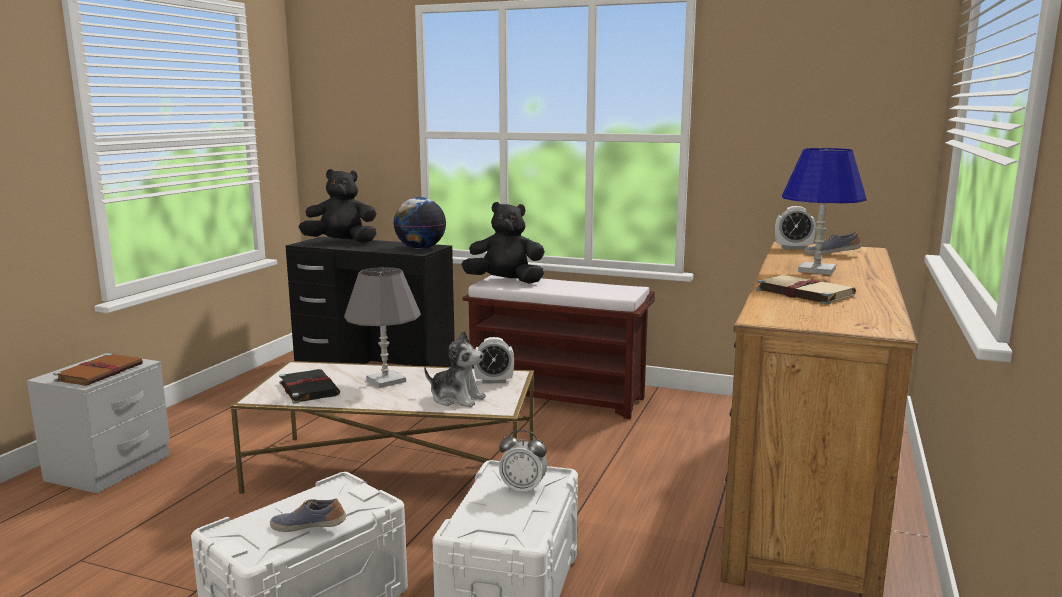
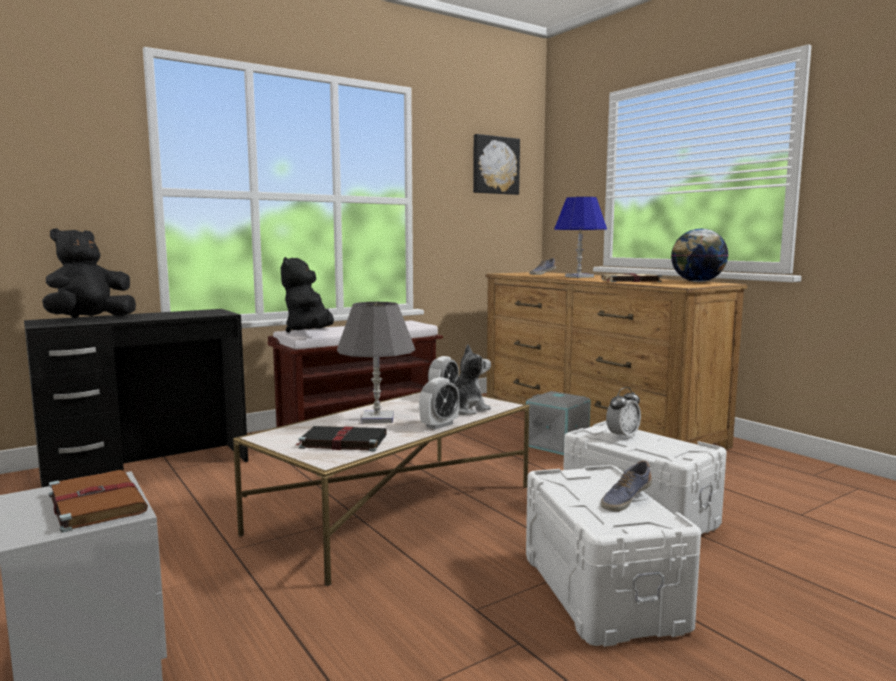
camera: 55 degrees left, 5 degrees down
globe [393,197,446,249] -> globe moved to [671,229,729,282]
black plush toy [461,202,545,284] -> black plush toy turned 45 degrees counterclockwise [281,257,334,333]
alarm clock [775,206,816,249] -> alarm clock moved to [419,377,460,429]
none -> picture [473,134,520,195]
none -> grey storage box [526,391,591,455]

